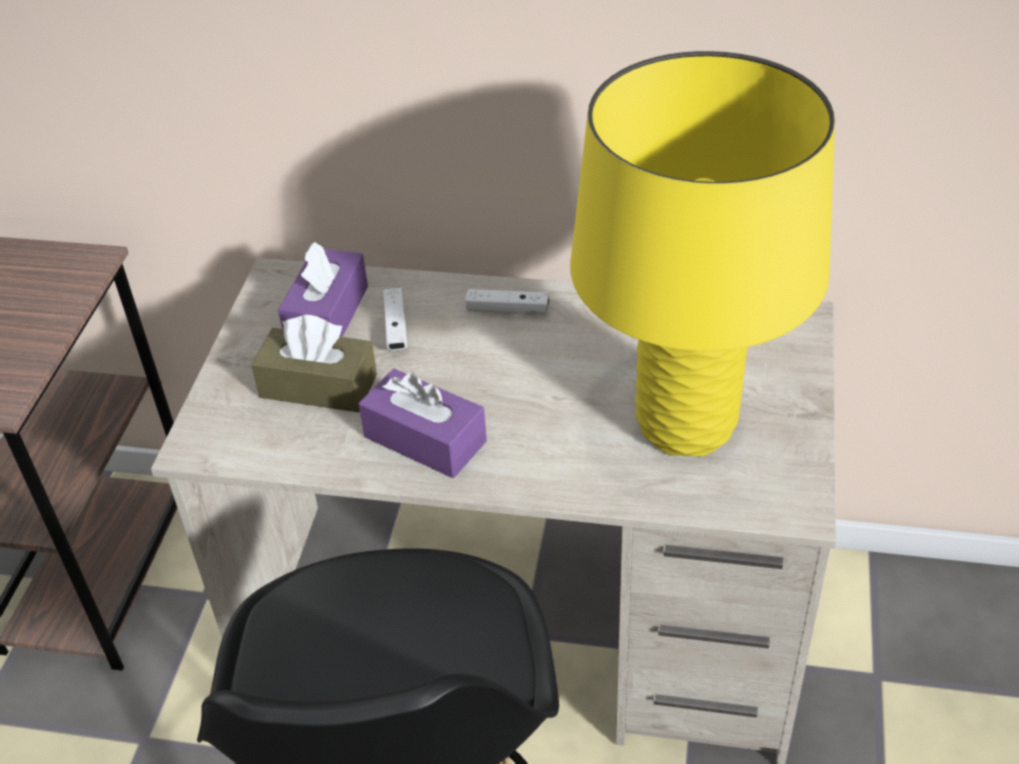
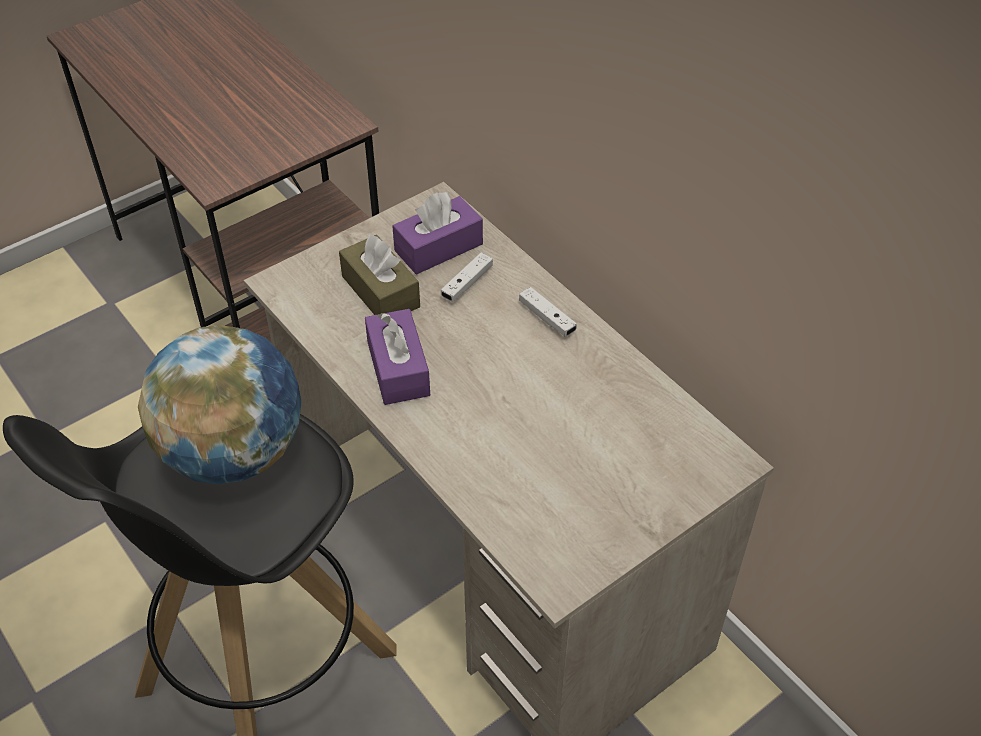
camera: 40 degrees right, 5 degrees up
yellow table lamp [570,51,835,456] -> none
none -> globe [138,325,302,484]

